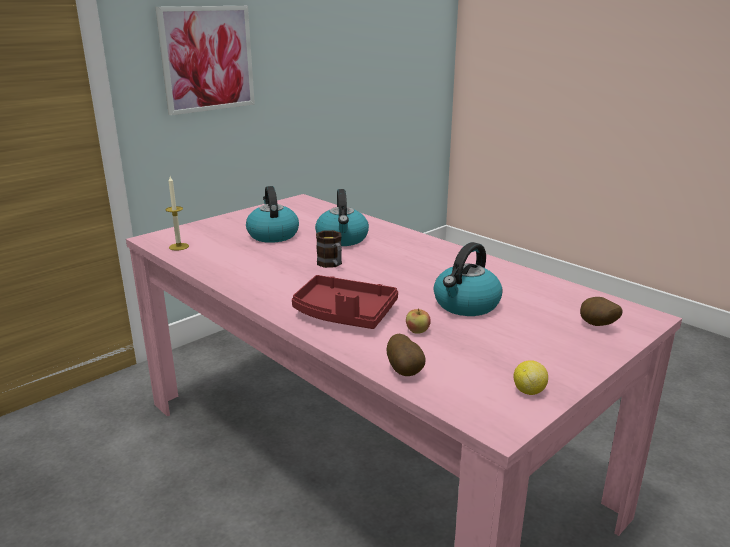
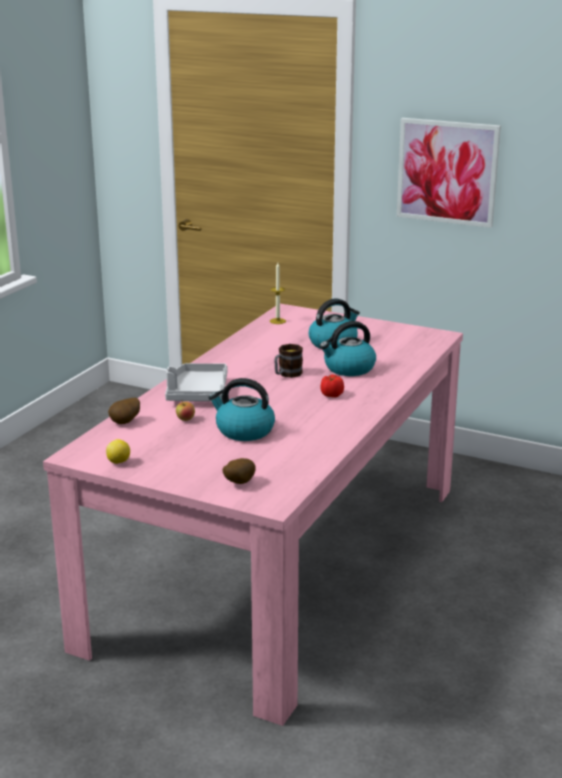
camera: 70 degrees right, 0 degrees up
red tray [292,275,398,329] -> grey tray [165,363,228,401]
none -> tomato [320,375,344,398]

